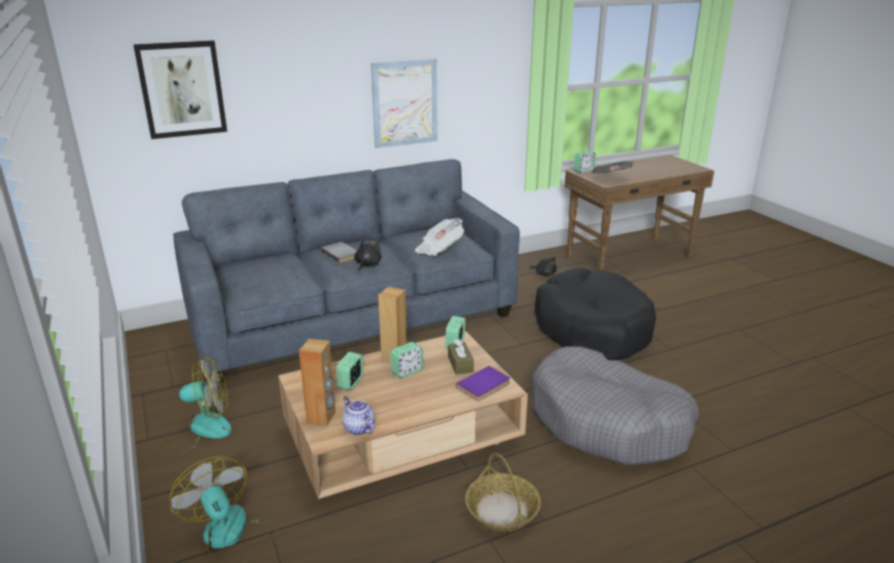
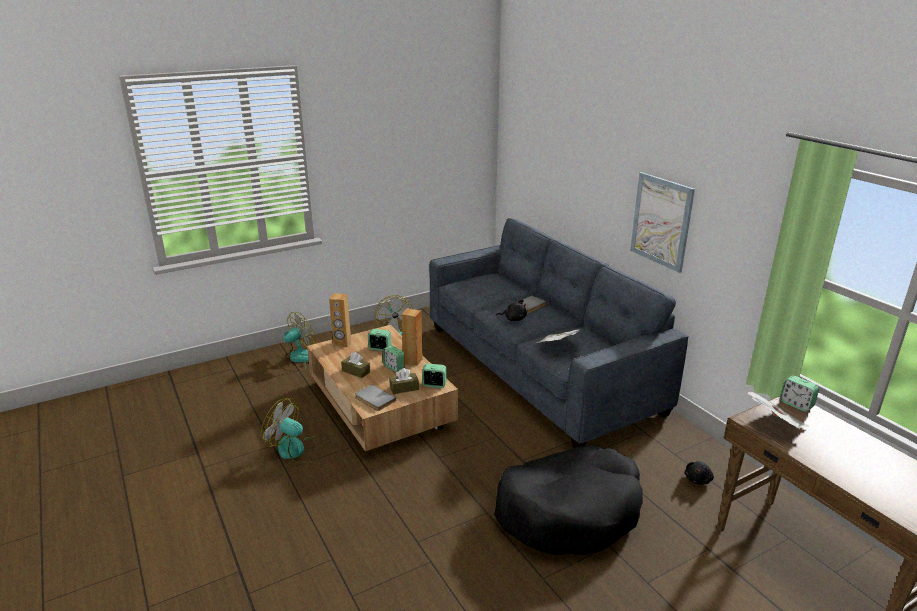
camera: 85 degrees right, 0 degrees up
picture [133,40,227,139] -> none
teapot [342,396,375,435] -> none
purple book [456,366,510,401] -> grey book [355,384,396,411]
basket [465,452,541,532] -> fan [261,398,326,463]
grey dog bed [532,346,699,465] -> none
none -> brown tissue box [341,352,370,378]

